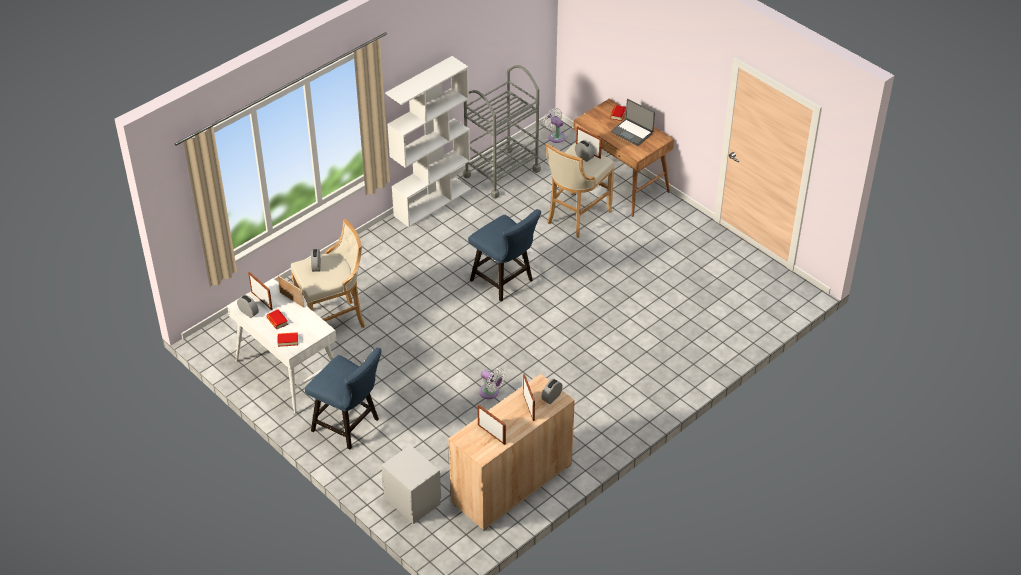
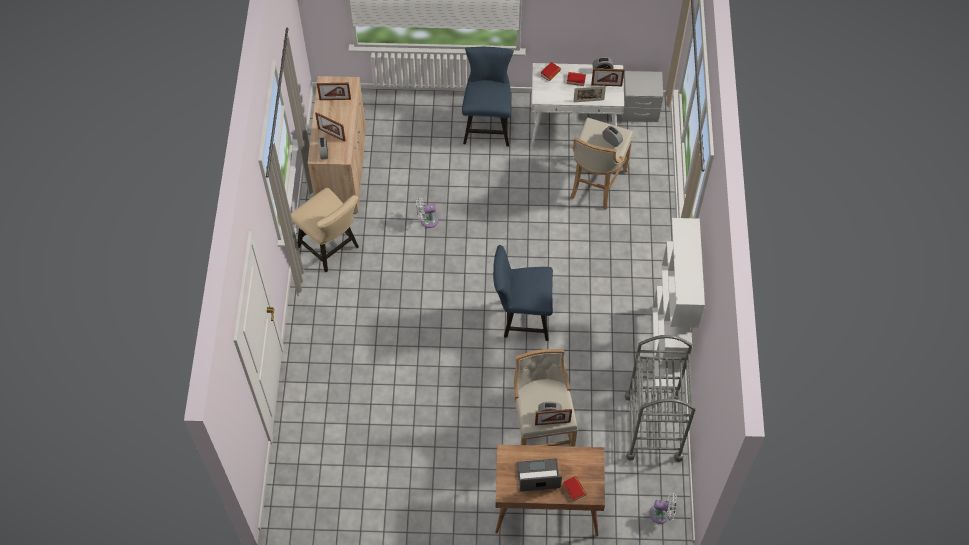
camera: 135 degrees right, 15 degrees up
blue chair [305,348,382,449] -> blue chair turned 105 degrees clockwise [462,47,514,146]
grey nightstand [381,445,441,524] -> grey nightstand moved to [622,71,663,122]
none -> beige chair [291,187,359,272]

